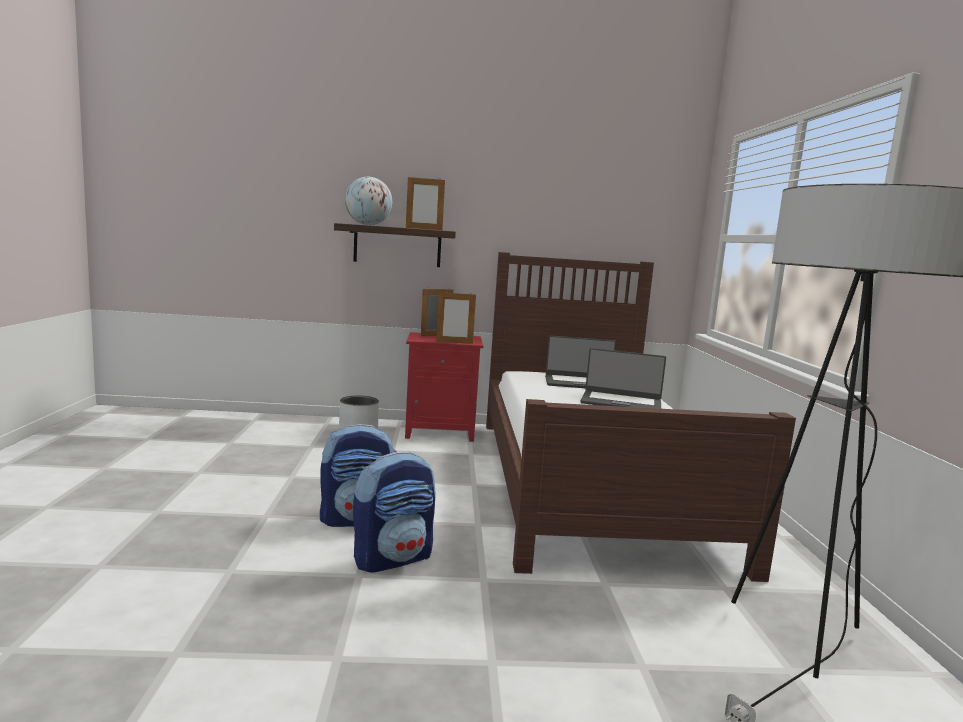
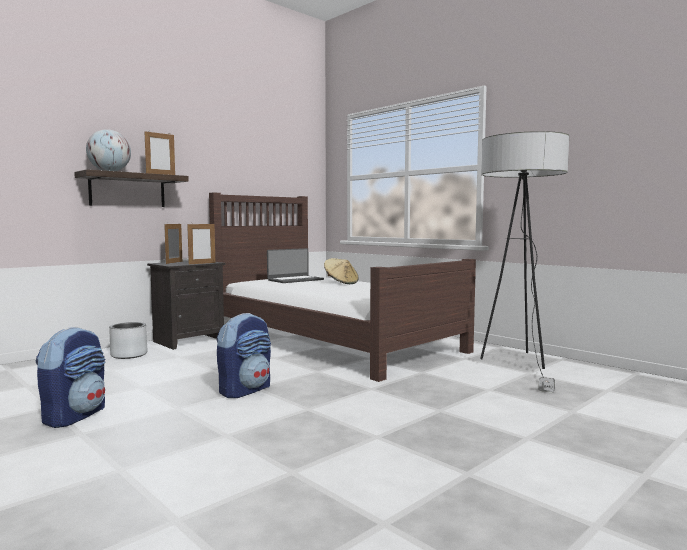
camera: 40 degrees left, 5 degrees down
backpack [353,452,436,573] -> backpack moved to [35,327,105,428]
red nightstand [405,332,483,442] -> black nightstand [147,261,226,350]
laptop [580,348,666,409] -> beige hat [324,258,358,284]

